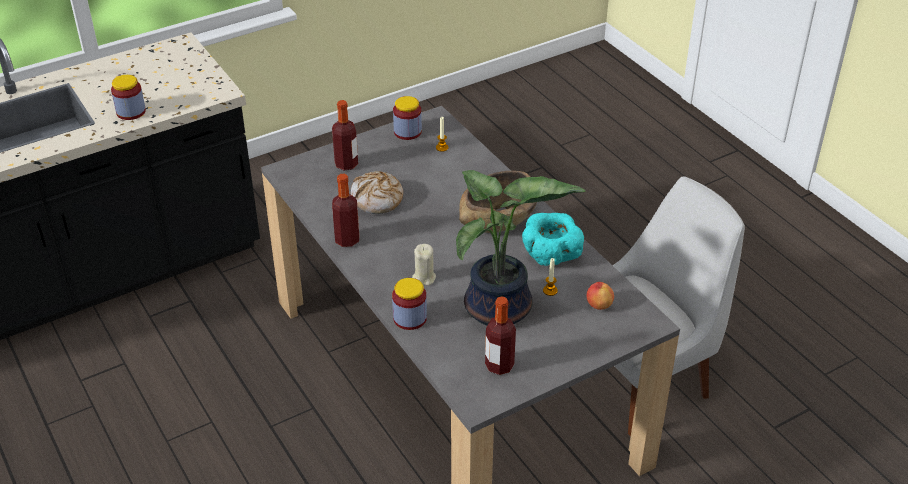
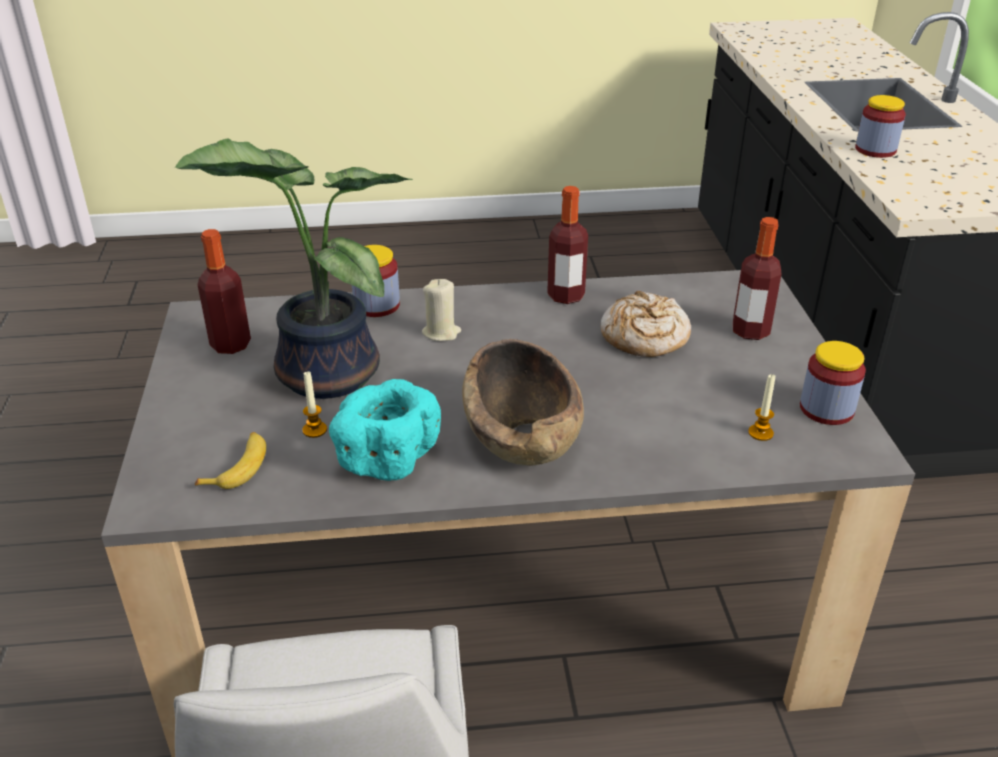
camera: 115 degrees right, 5 degrees down
apple [587,282,614,310] -> banana [195,432,266,489]

